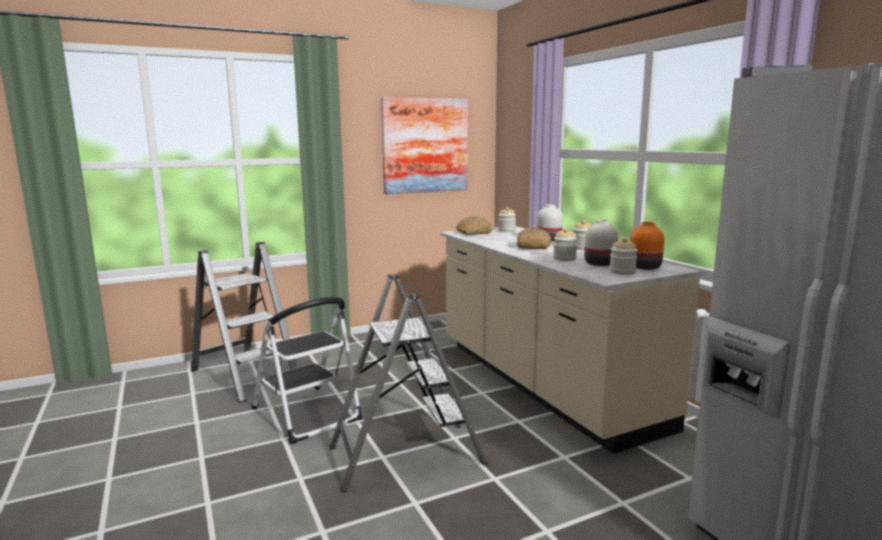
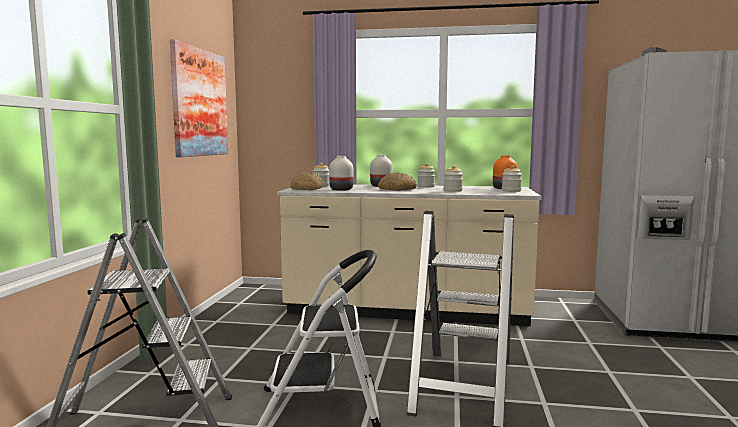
camera: 55 degrees left, 5 degrees down
white vase [584,220,618,266] -> white vase moved to [329,156,354,191]

